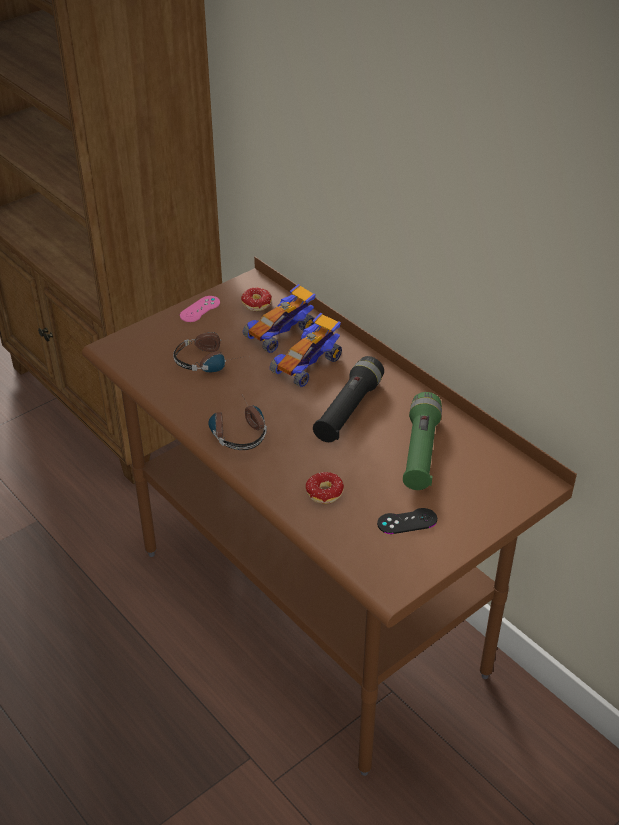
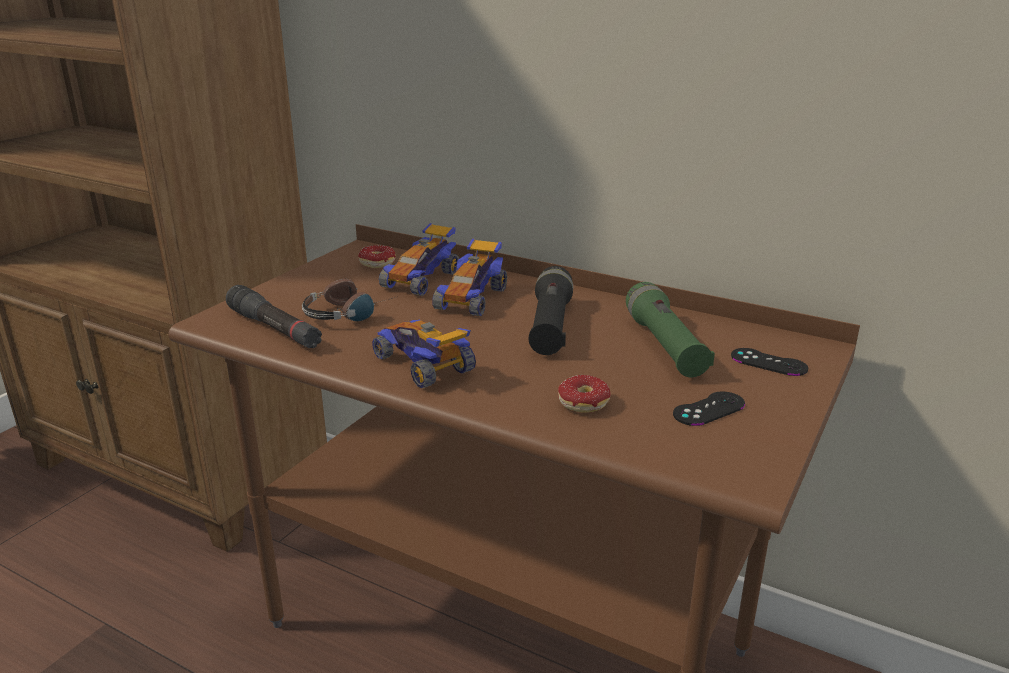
camera: 20 degrees left, 15 degrees down
pink game controller [180,296,220,322] -> none
headphones [208,395,267,450] -> toy car [372,320,476,388]
none -> black flashlight [226,285,322,348]
none -> black game controller [731,348,808,376]

